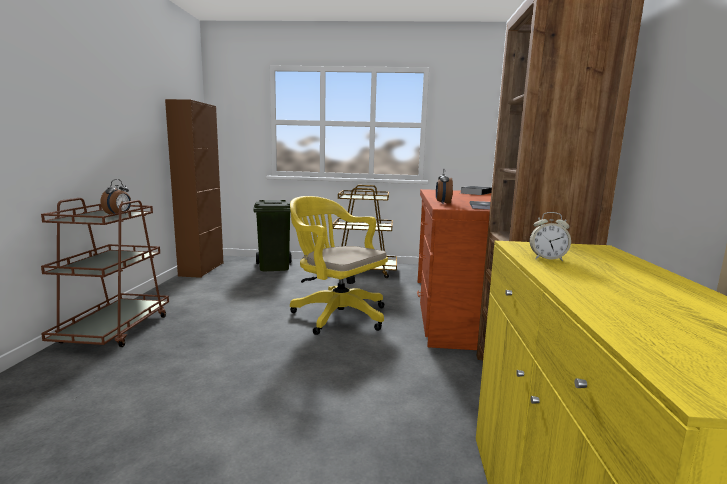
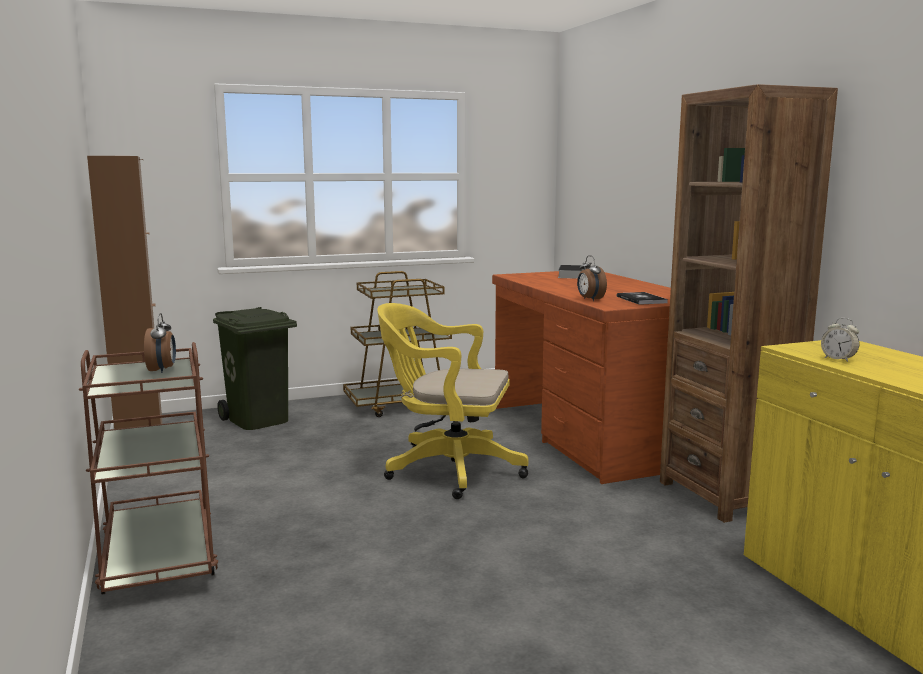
camera: 25 degrees left, 0 degrees up
alarm clock [530,212,571,261] -> alarm clock turned 60 degrees clockwise [821,318,860,362]

